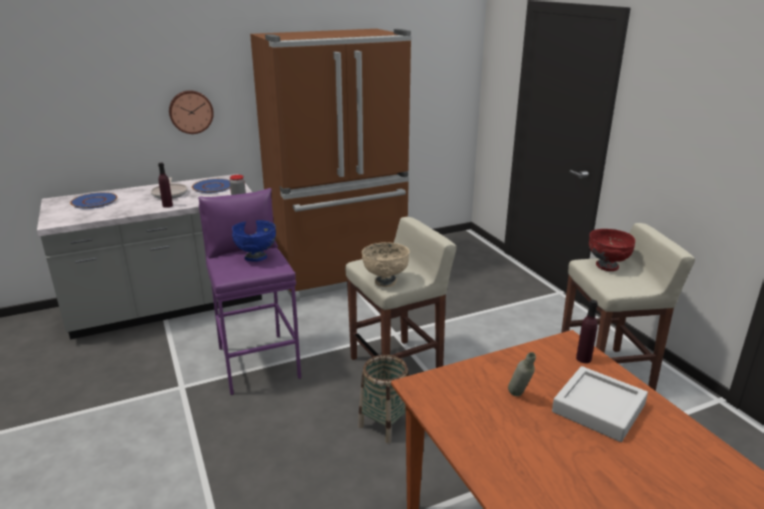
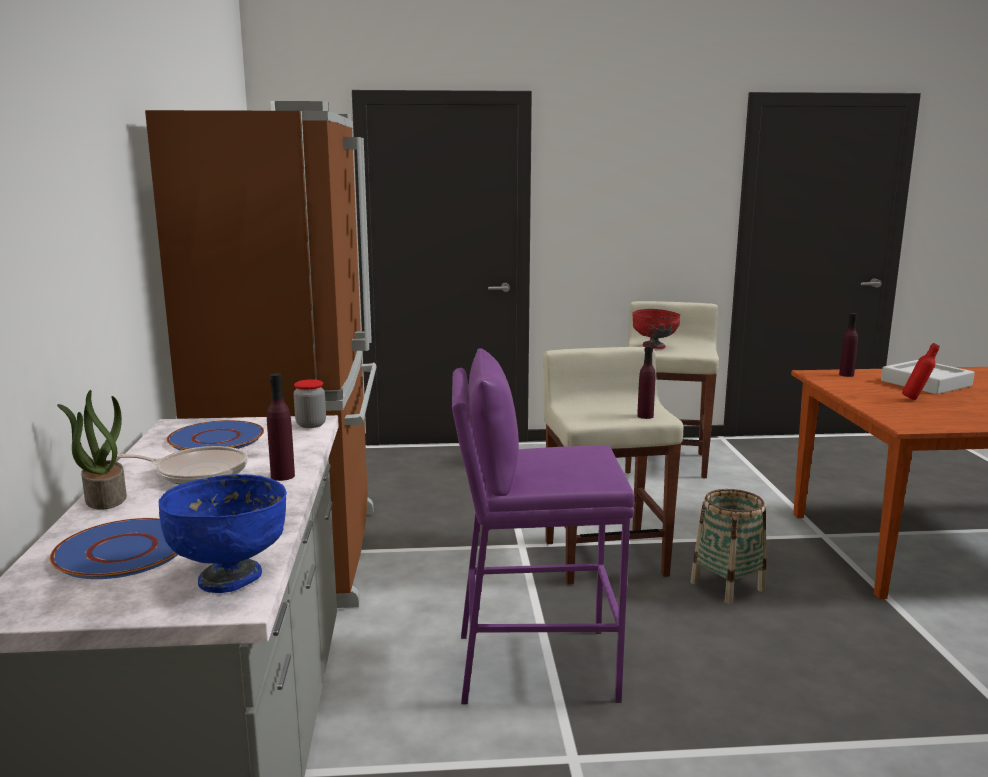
camera: 70 degrees left, 10 degrees down
wall clock [169,90,214,134] -> none
blue bowl [232,220,276,262] -> blue bowl moved to [159,474,287,593]
beige bowl [362,242,410,287] -> purple bottle [637,346,656,419]
grey bottle [508,352,536,396] -> red bottle [902,343,940,400]
none -> potted plant [57,390,127,510]

